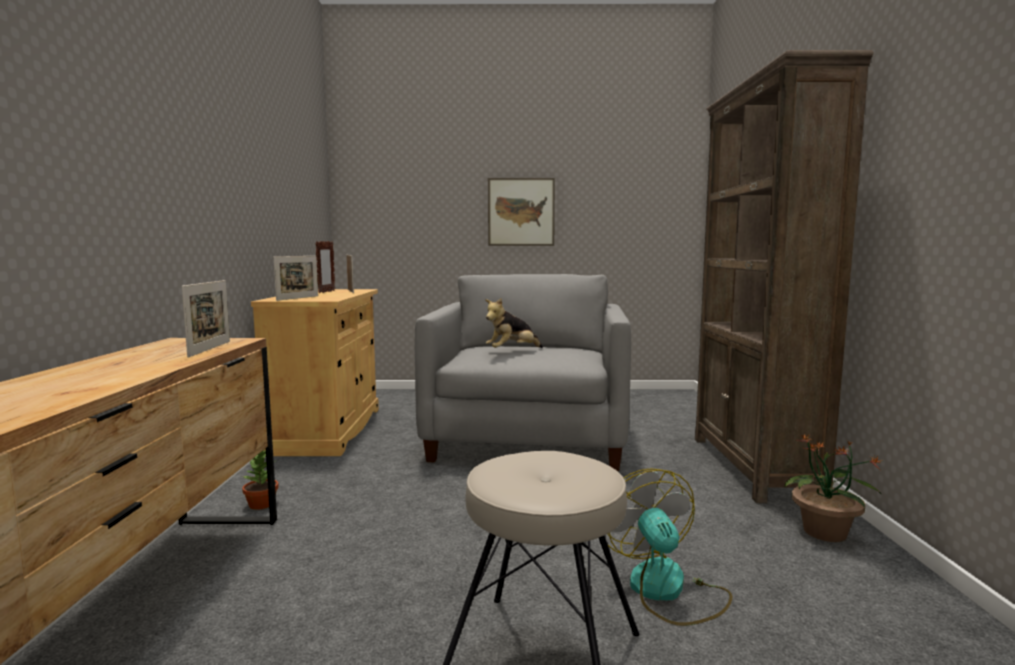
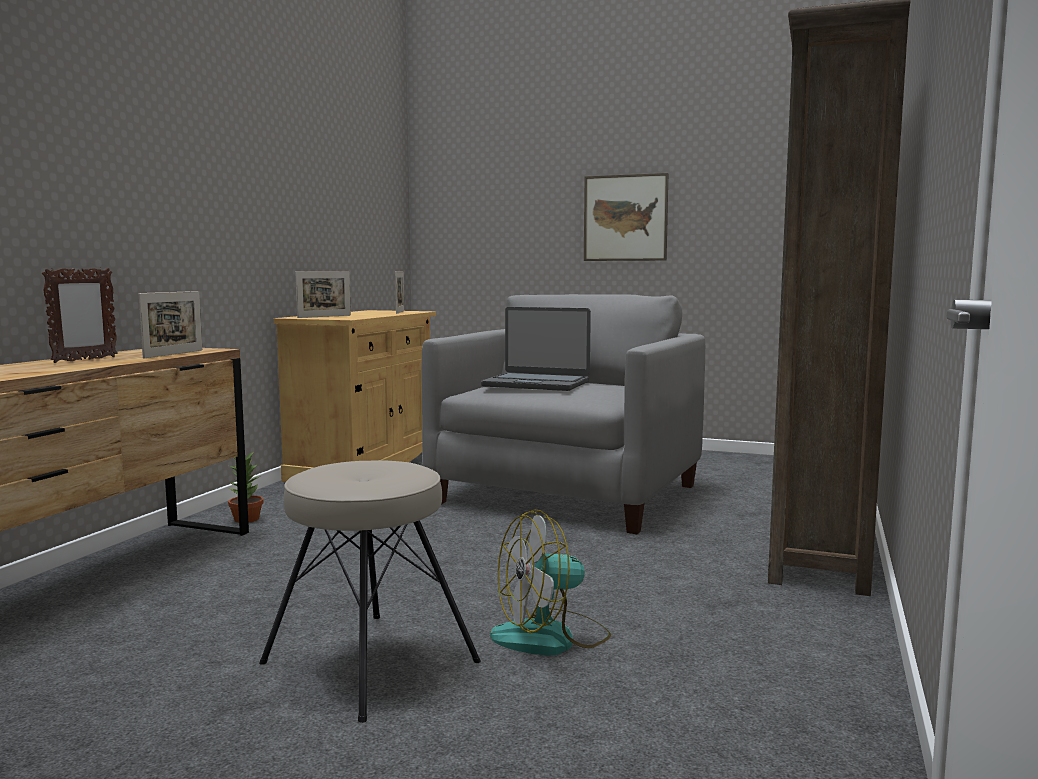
camera: 20 degrees right, 0 degrees up
picture frame [315,241,335,293] -> picture frame moved to [42,268,118,363]
plush toy [485,298,543,348] -> laptop [481,307,591,391]
fan [607,468,732,626] -> fan turned 120 degrees counterclockwise [490,509,611,656]
potted plant [785,434,882,542] -> none

